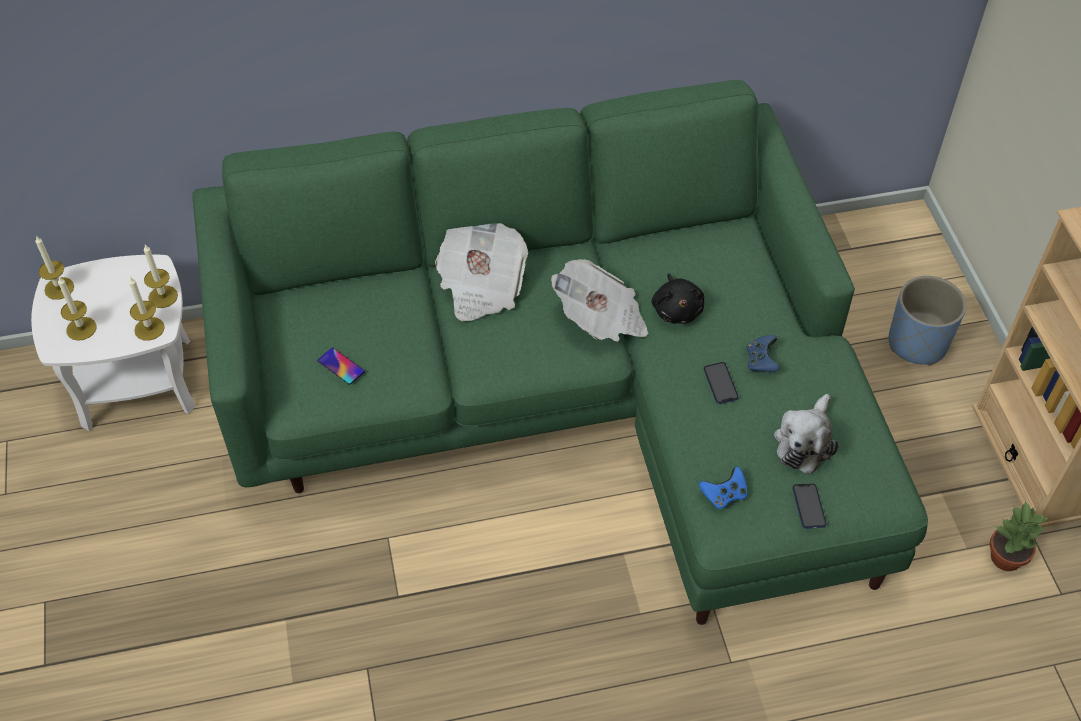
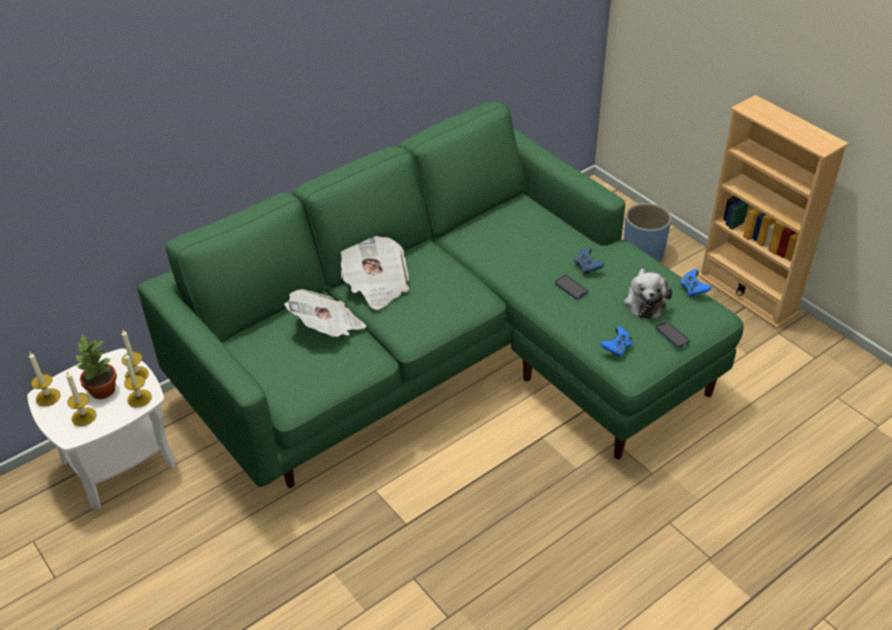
camera: 25 degrees left, 10 degrees down
phone [317,348,365,385] -> none
newspaper [551,259,648,342] -> newspaper moved to [284,289,366,337]
black plush toy [652,273,704,324] -> none
potted plant [989,501,1049,571] -> potted plant moved to [75,335,117,399]
none -> blue game controller [680,269,711,297]

